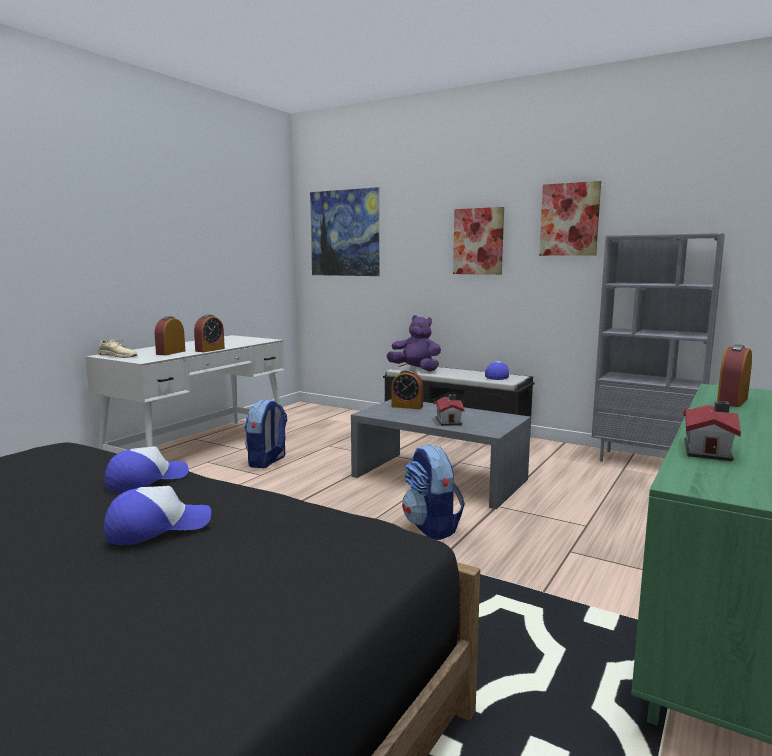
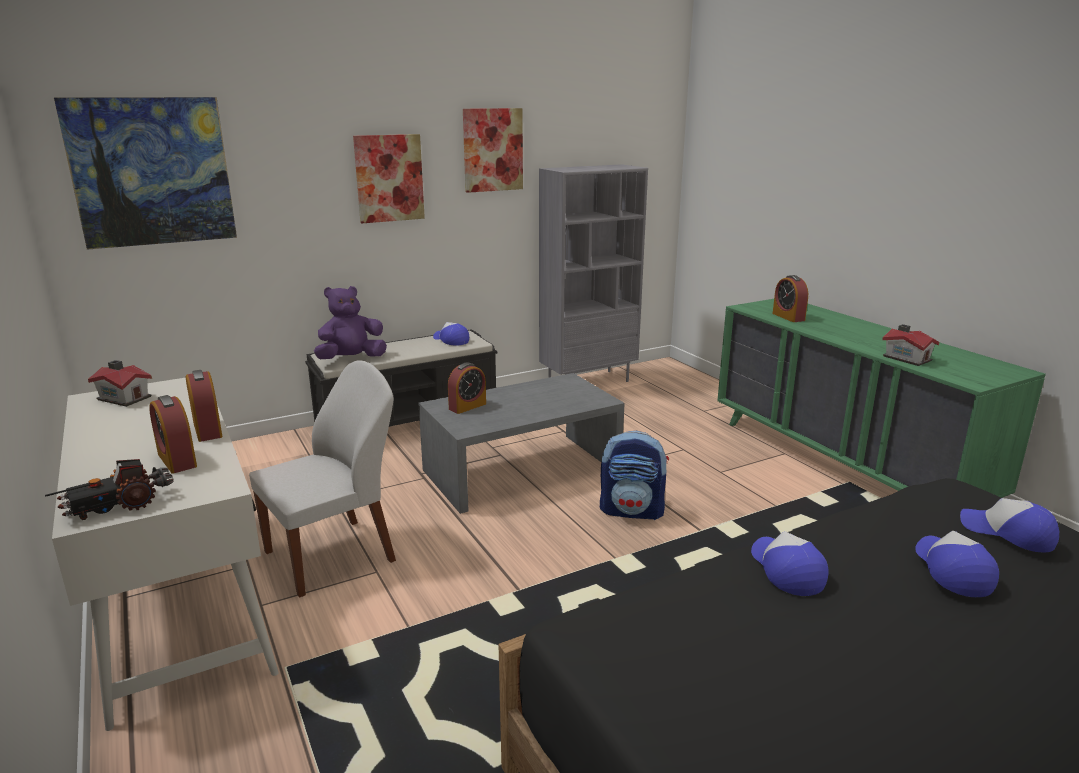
camera: 60 degrees left, 10 degrees up
beige shoe [99,340,137,358] -> toy truck [45,459,174,520]
backpack [244,399,288,468] -> white chair [249,360,396,598]
toy house [434,394,465,426] -> toy house moved to [88,360,152,407]
none -> cap [960,498,1059,552]

